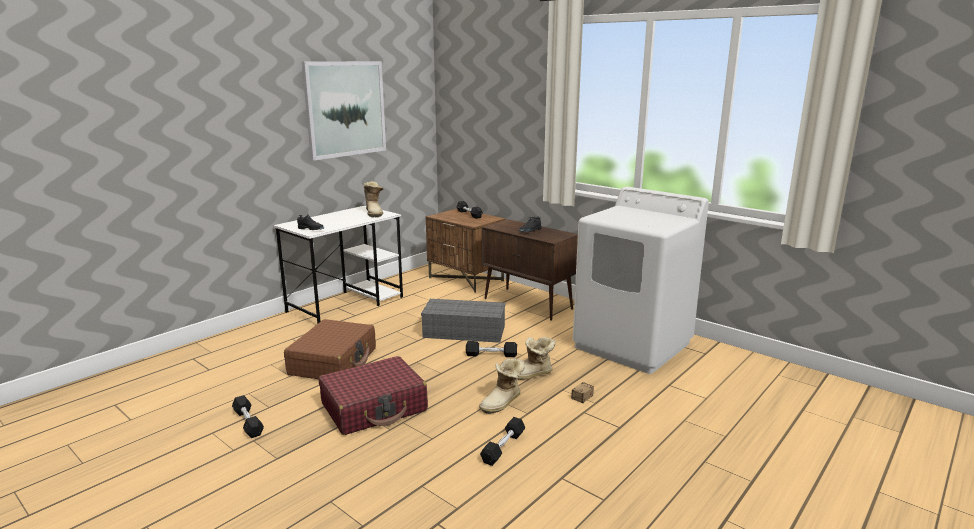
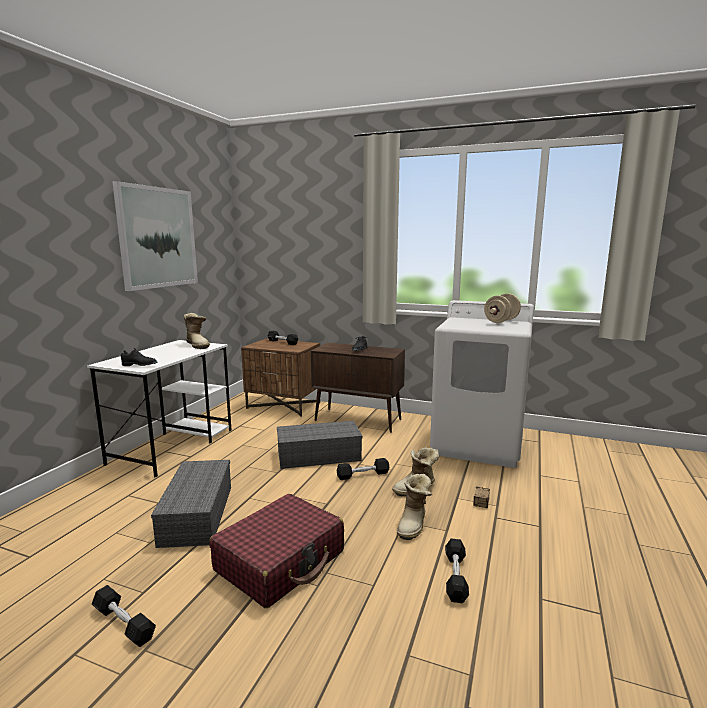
camera: 20 degrees left, 5 degrees down
brown suitcase [284,319,376,379] -> grey storage box [151,460,231,548]
none -> beige dumbbell [484,293,521,323]

